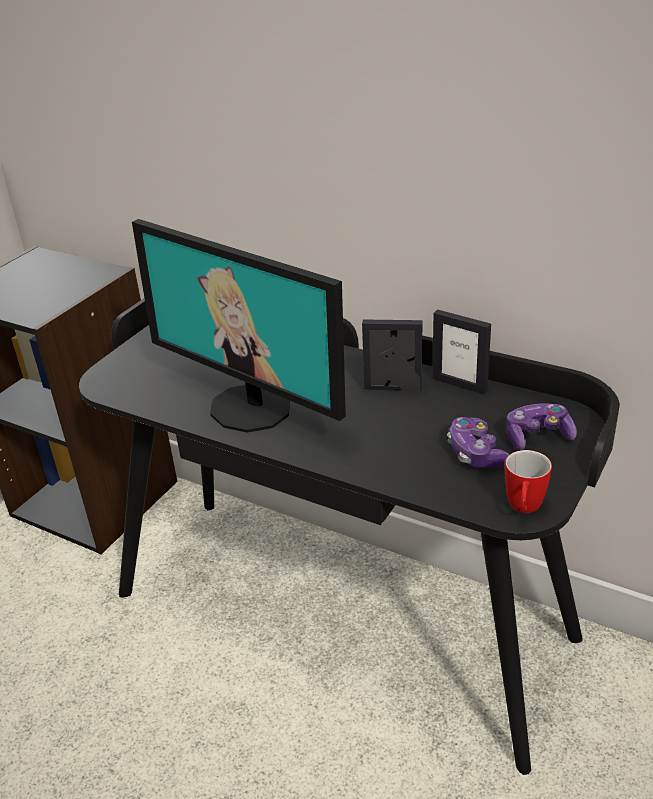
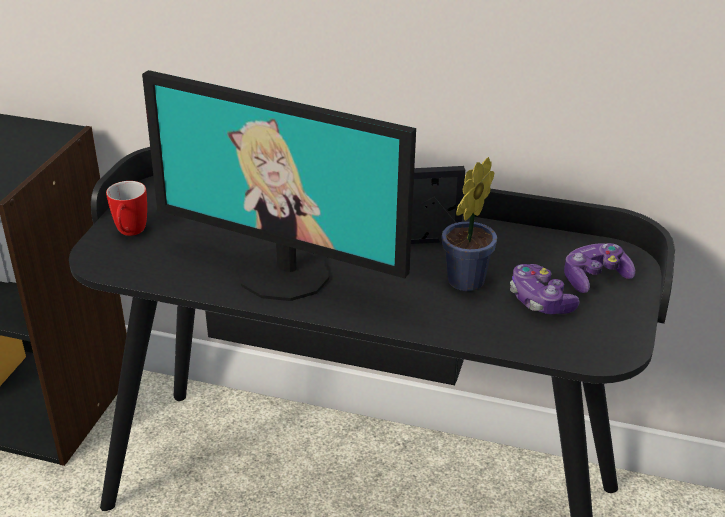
camera: 15 degrees left, 0 degrees up
picture frame [432,309,491,394] -> none
mug [505,450,552,513] -> mug moved to [106,181,147,236]
none -> potted plant [441,157,497,291]

